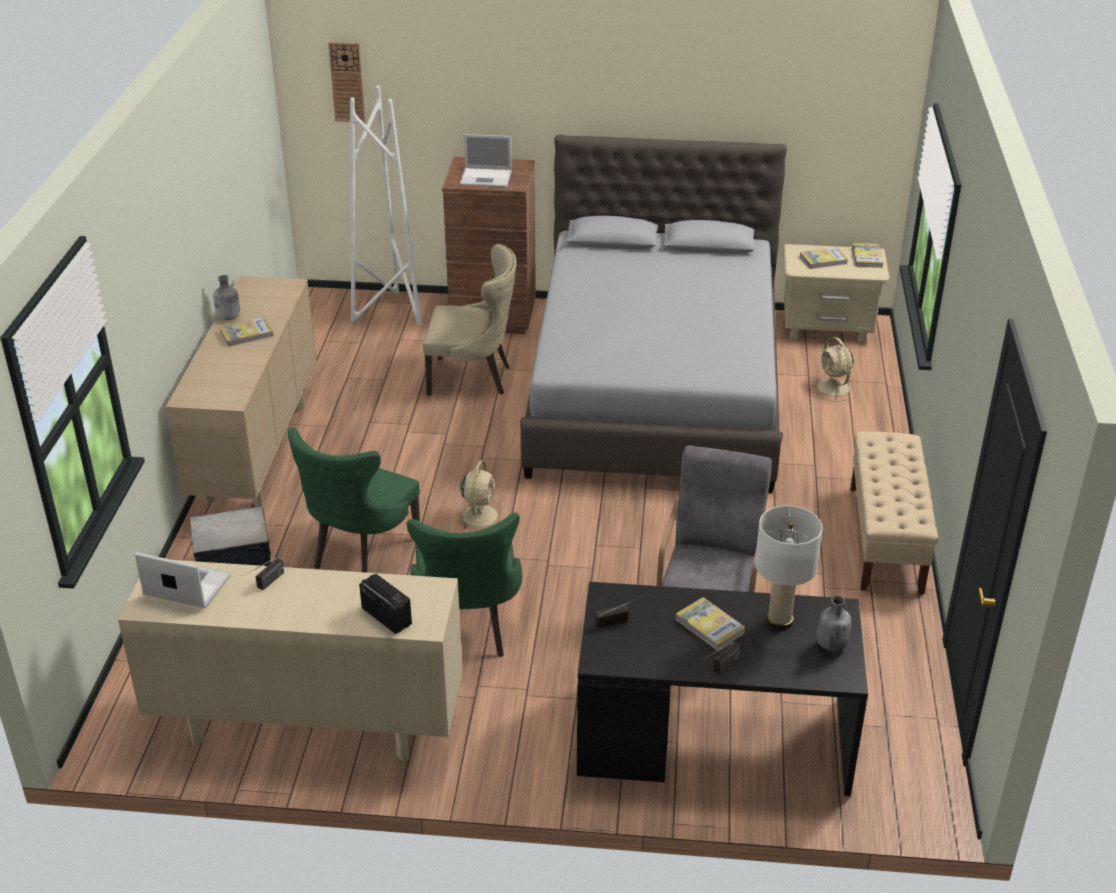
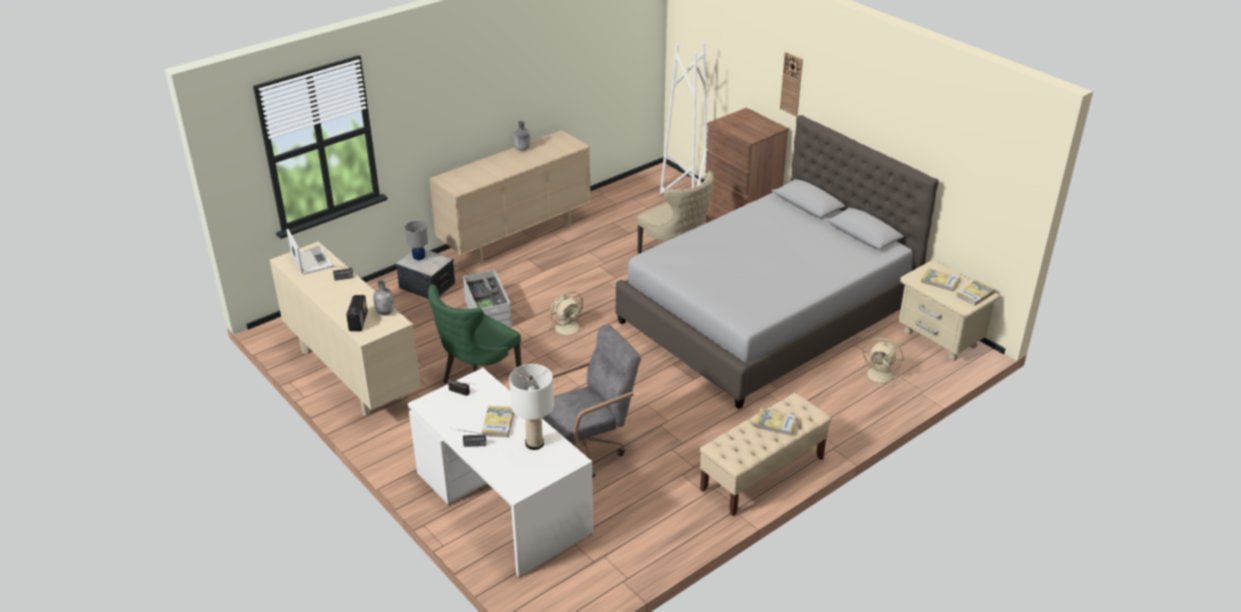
camera: 45 degrees right, 0 degrees up
book [220,317,274,347] -> book moved to [754,408,798,436]
green chair [288,427,420,573] -> grey storage box [463,270,512,327]
wall clock [328,42,366,123] -> wall clock moved to [780,52,803,116]
laptop [460,134,512,187] -> none
black desk [577,582,868,797] -> white desk [408,368,594,577]
beige fan [809,337,860,401] -> beige fan turned 90 degrees counterclockwise [860,338,903,388]
grey bottle [817,596,851,652] -> grey bottle moved to [373,280,394,315]
none -> grey table lamp [405,221,428,260]

